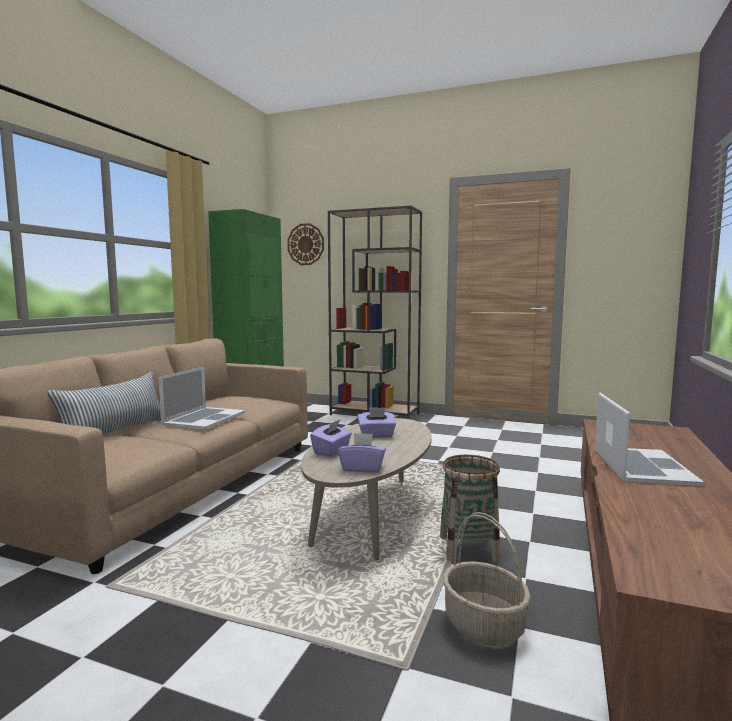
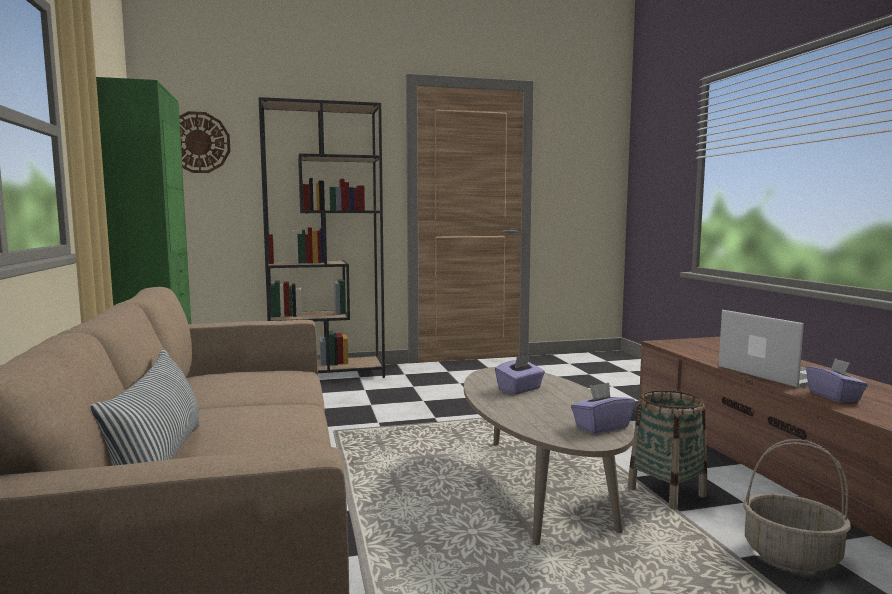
camera: 35 degrees left, 0 degrees up
laptop [159,367,245,430] -> none
purple tissue box [310,420,352,457] -> purple tissue box moved to [806,358,868,403]

